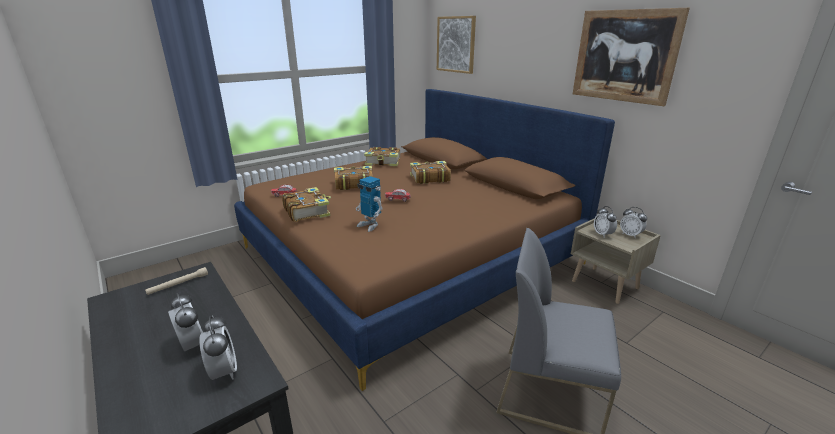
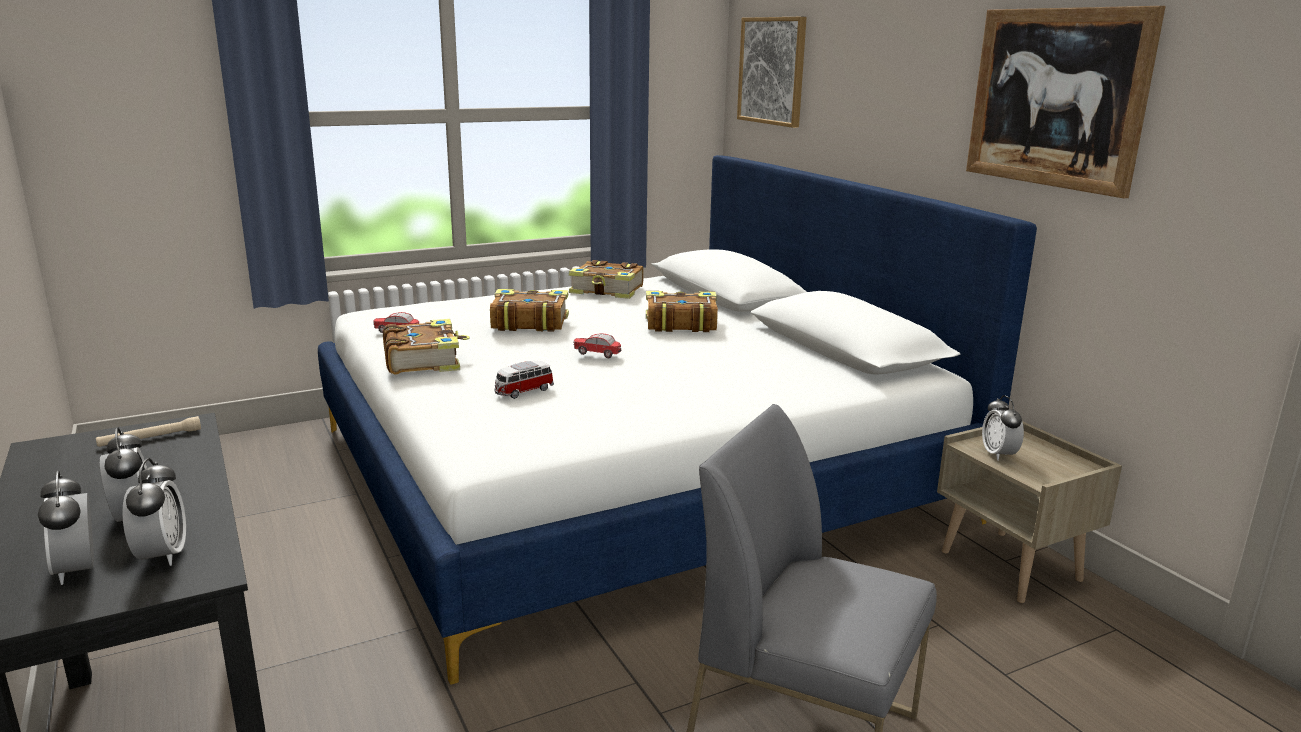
camera: 10 degrees right, 5 degrees down
brown bed [234,89,615,391] -> white bed [318,155,1037,685]
toy robot [356,176,383,232] -> toy car [494,361,554,399]
alarm clock [620,207,647,238] -> alarm clock moved to [38,470,94,585]

